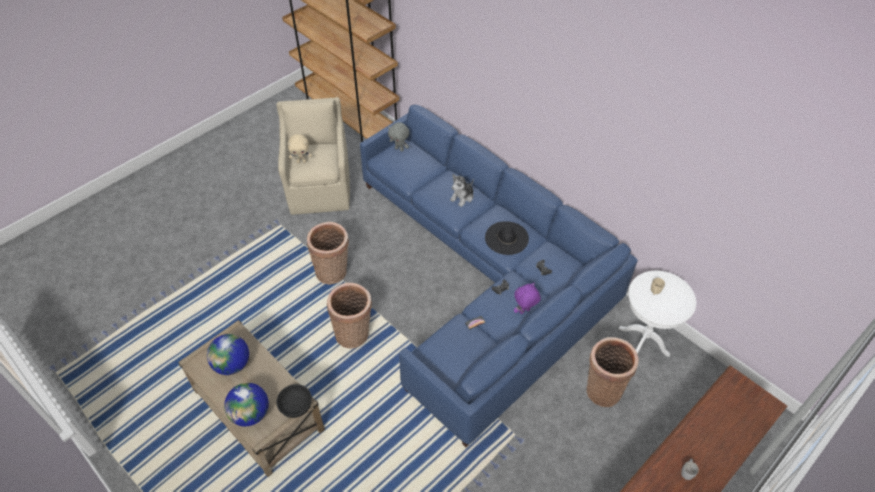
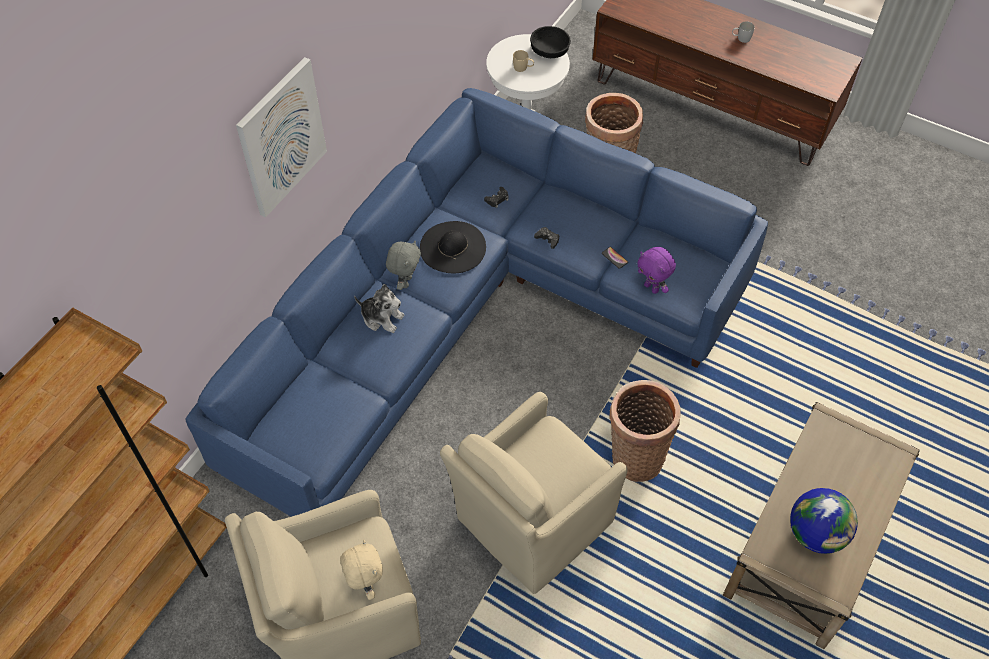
camera: 105 degrees left, 5 degrees up
globe [224,383,269,427] -> none
black bowl [276,384,312,418] -> black bowl moved to [530,26,571,58]
basket [307,222,349,285] -> beige armchair [440,392,627,594]
grey plush toy [388,122,410,152] -> grey plush toy moved to [386,241,421,290]
purple plush toy [514,283,541,314] -> purple plush toy moved to [637,247,676,294]
none -> picture [236,57,327,217]

